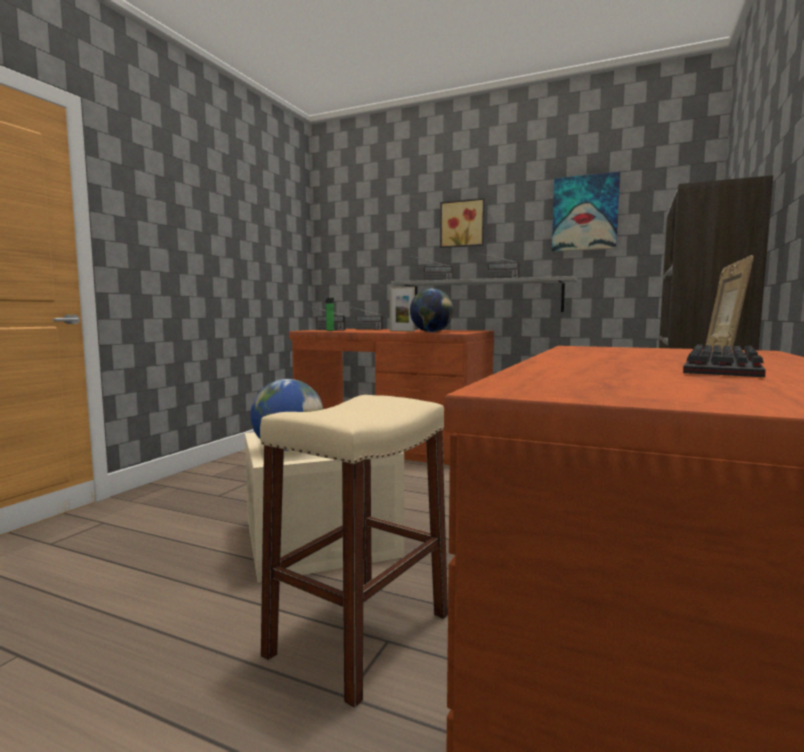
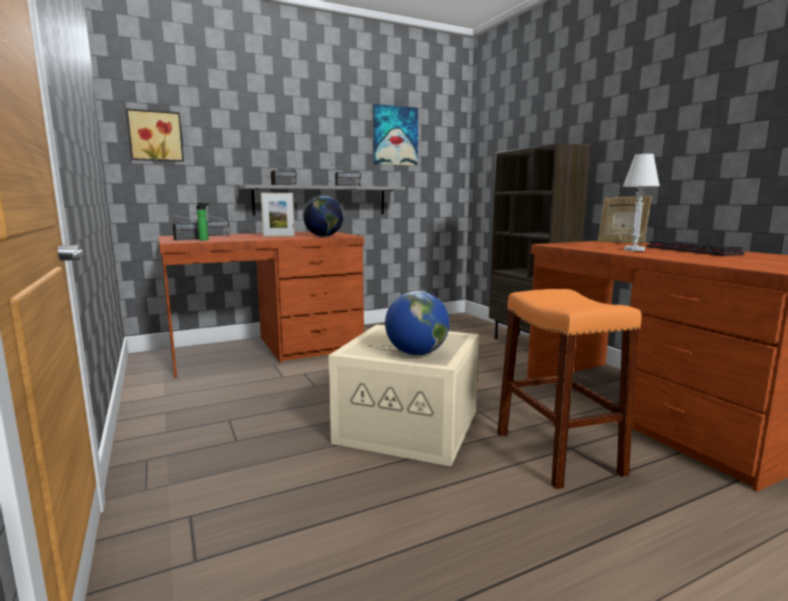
camera: 50 degrees left, 5 degrees up
beige stool [260,395,448,708] -> orange stool [497,289,641,489]
picture [440,198,485,248] -> picture moved to [126,108,184,162]
none -> white table lamp [623,154,660,251]

